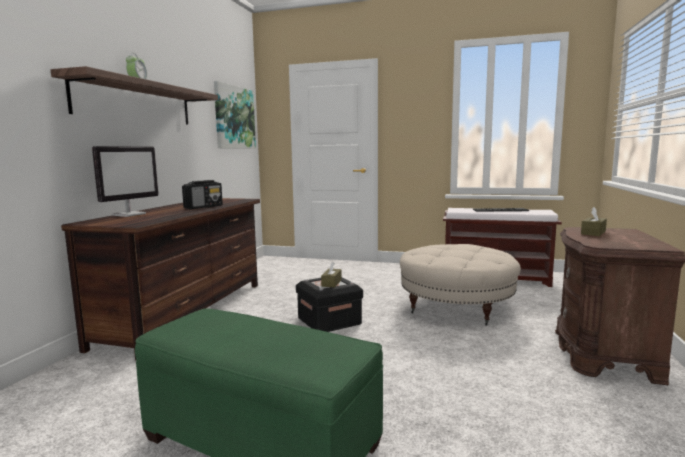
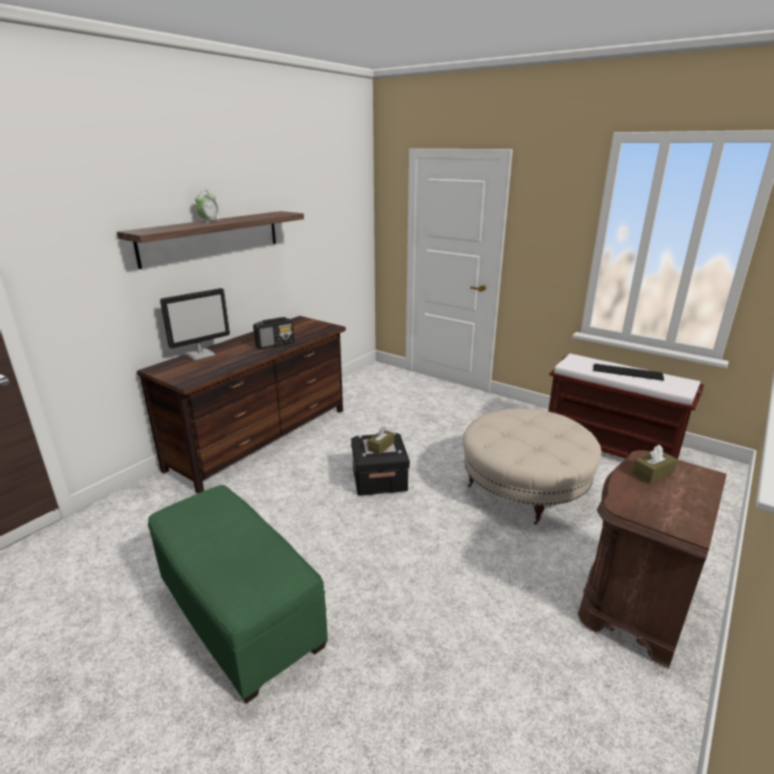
camera: 20 degrees right, 15 degrees up
picture [214,81,256,149] -> none

